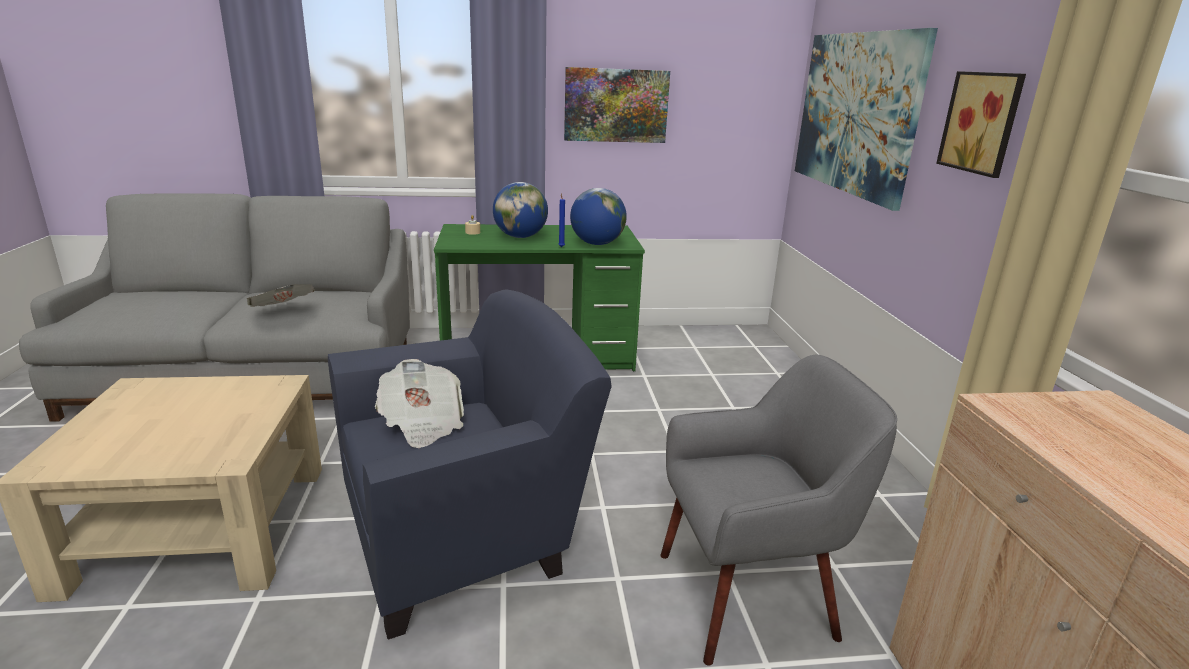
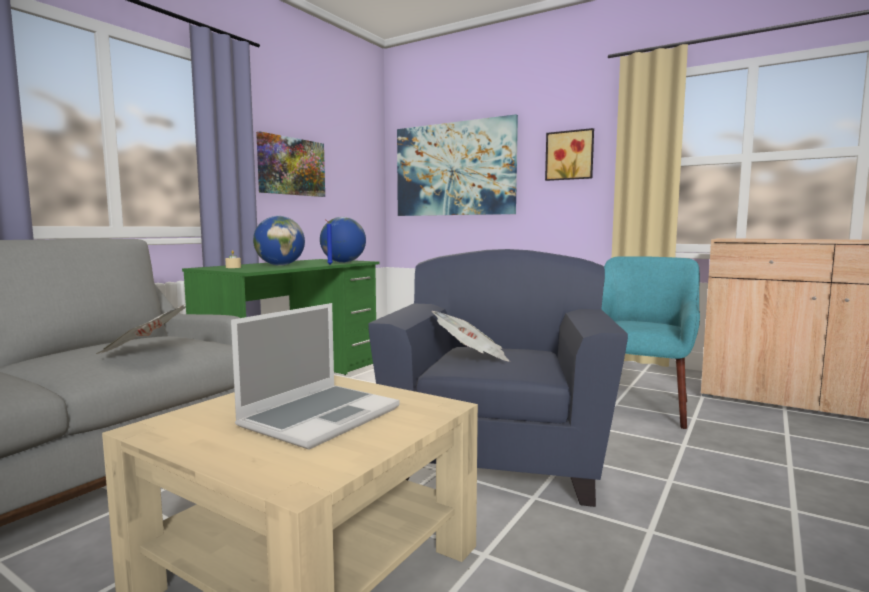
camera: 50 degrees left, 15 degrees down
grey armchair [661,355,897,665] -> turquoise armchair [602,256,700,429]
none -> laptop [231,303,400,450]

